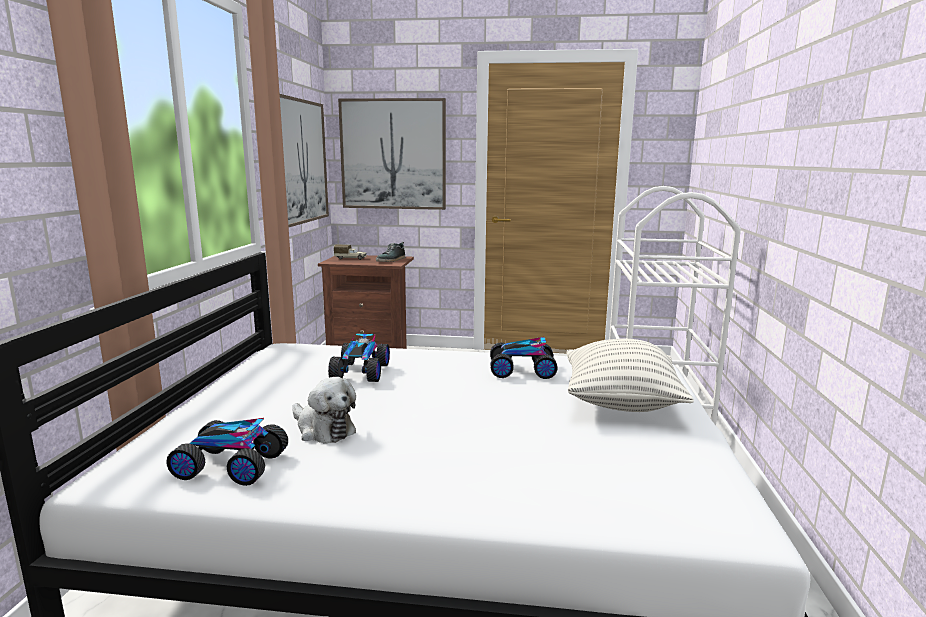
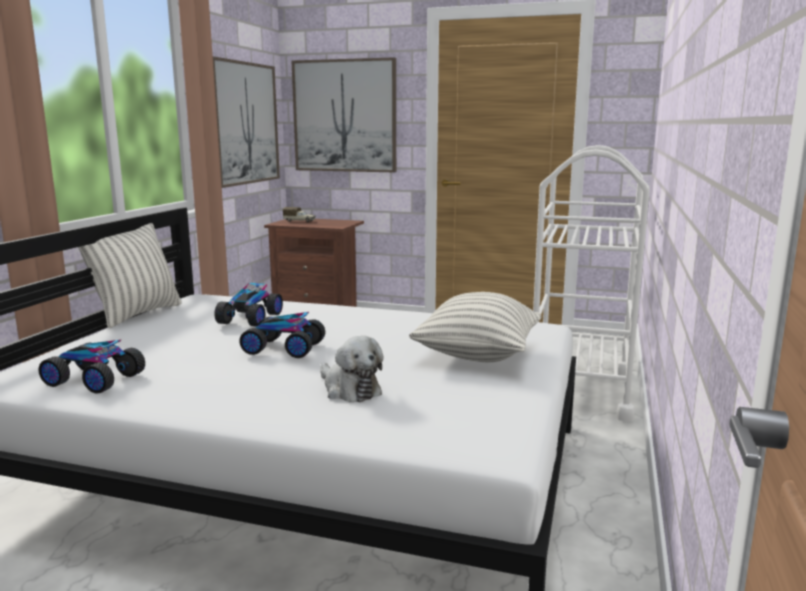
camera: 10 degrees right, 0 degrees up
plush toy [292,377,356,444] -> plush toy moved to [320,336,384,402]
shoe [376,242,405,262] -> none
toy car [490,337,558,379] -> toy car moved to [239,312,325,358]
none -> pillow [78,223,182,328]

